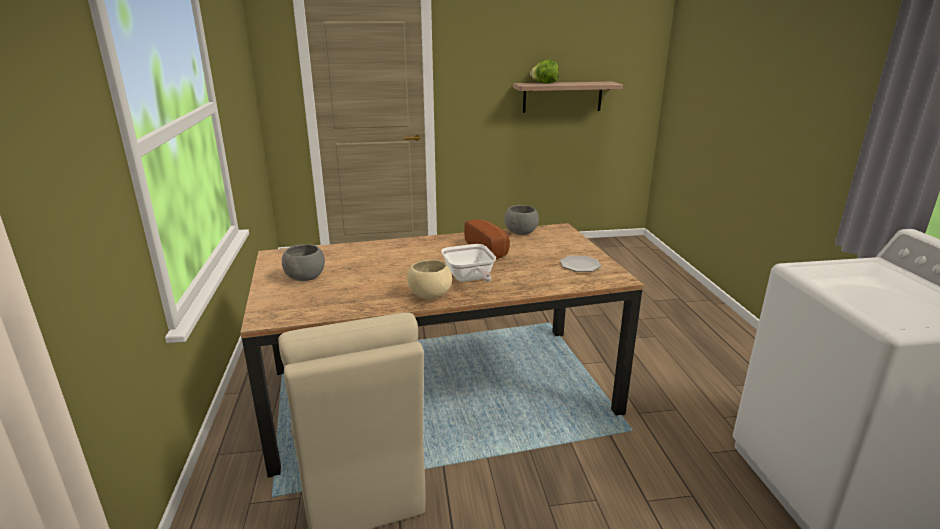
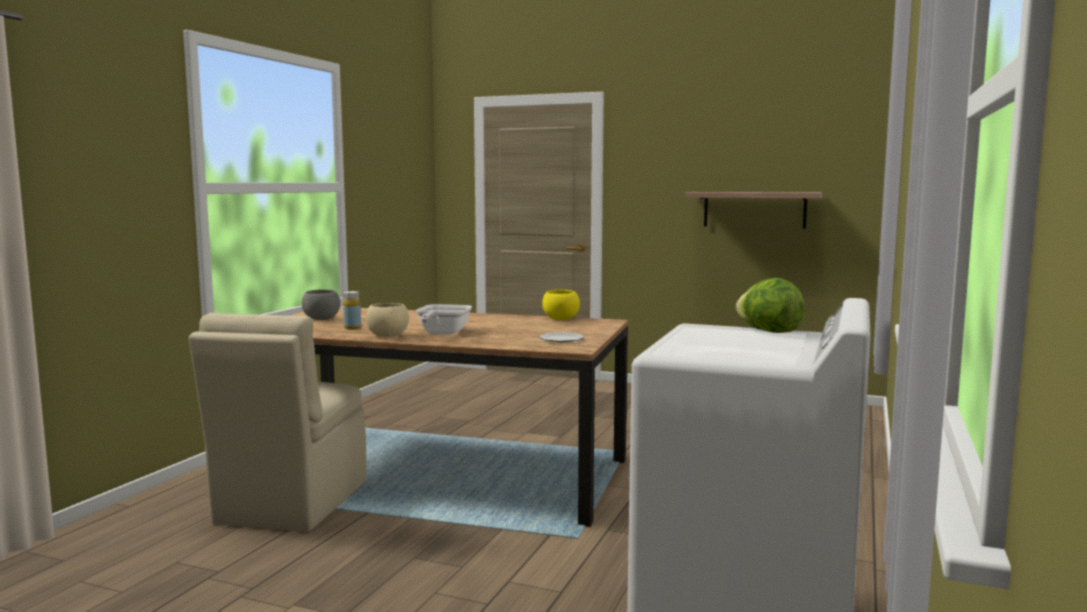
camera: 30 degrees right, 15 degrees down
bread [464,219,510,259] -> none
grey bowl [504,205,539,235] -> yellow bowl [542,290,580,320]
lettuce [530,59,559,83] -> lettuce moved to [736,278,805,333]
none -> yellow bottle [343,291,361,329]

